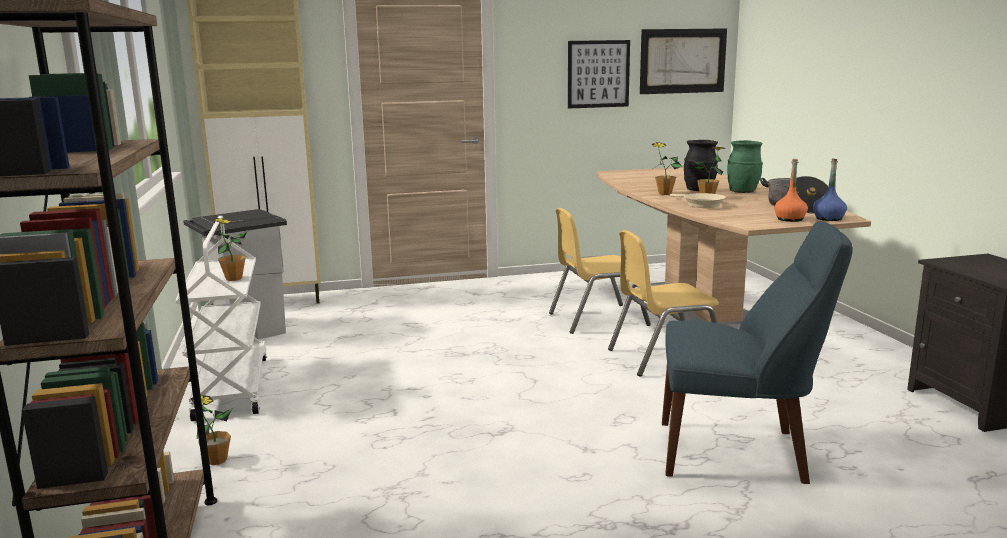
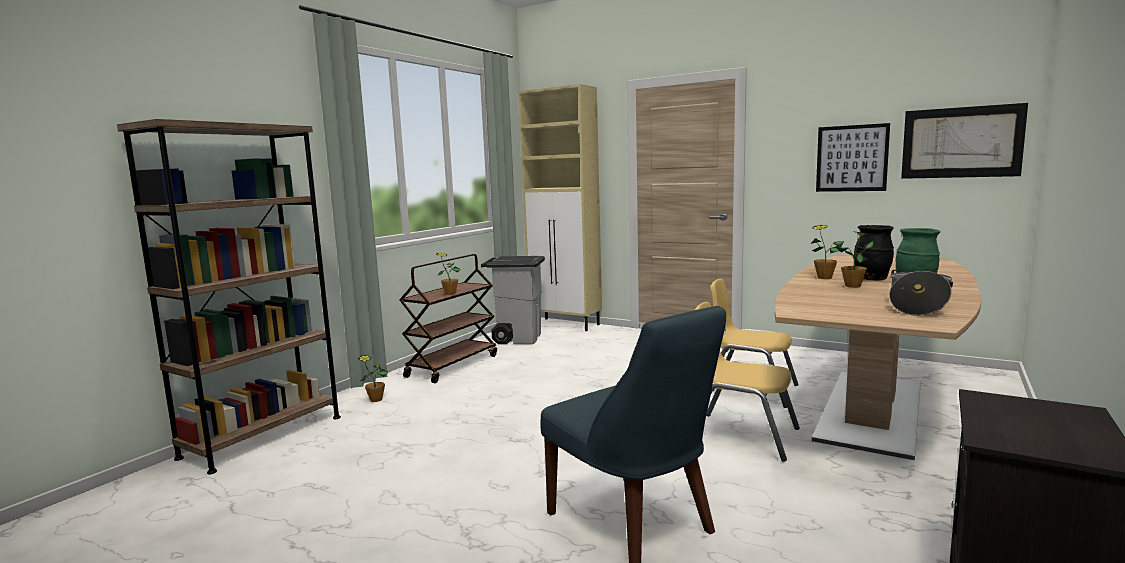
camera: 45 degrees right, 5 degrees down
white cart [175,216,267,421] -> brown cart [399,254,497,383]
beige frying pan [670,193,726,208] -> none
orange bottle [774,159,808,222] -> none
blue bottle [813,159,847,221] -> none

